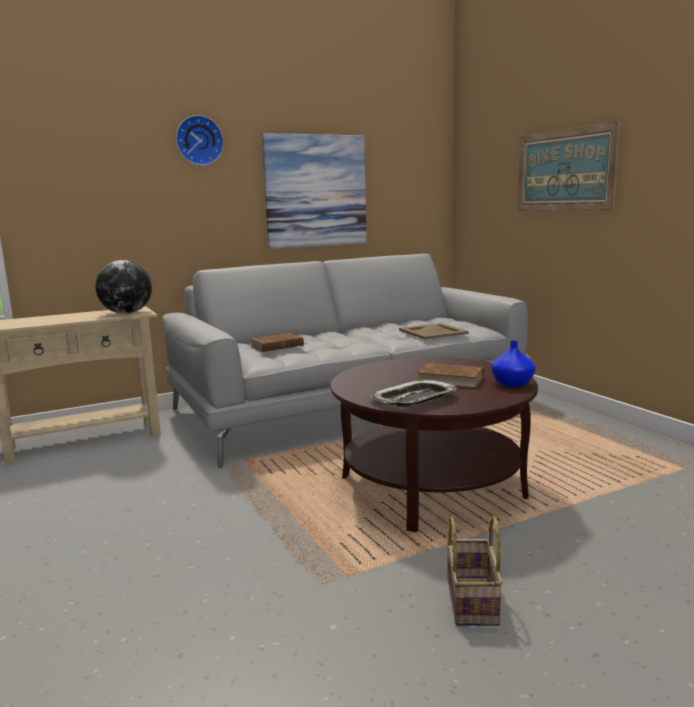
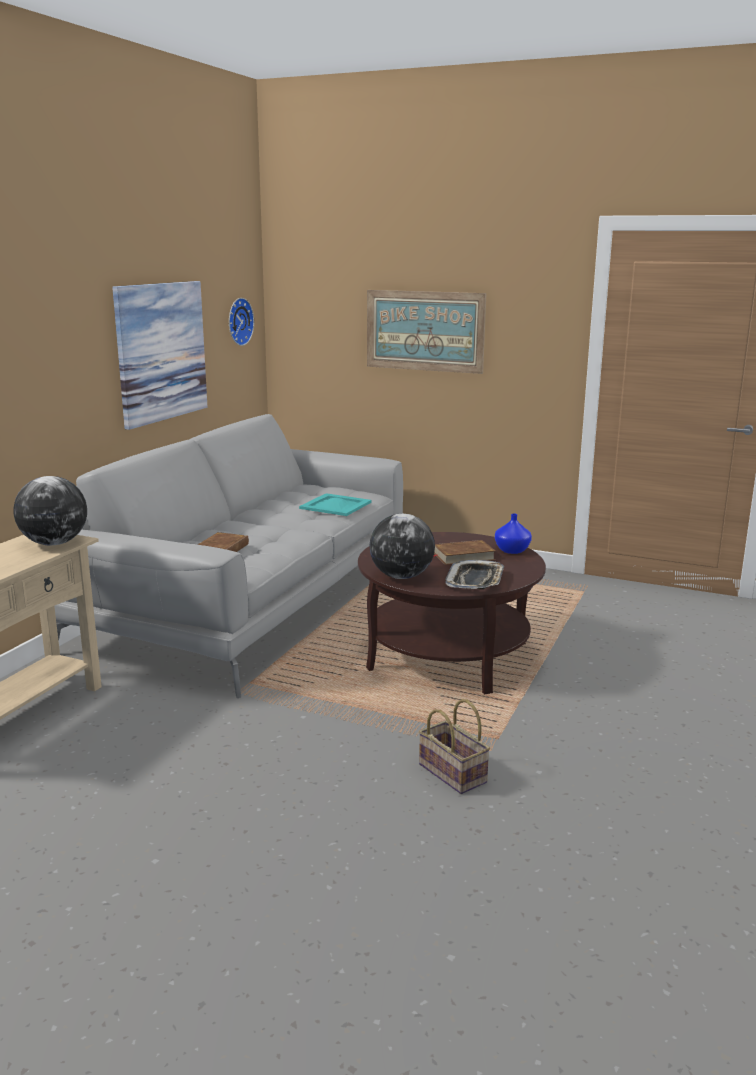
camera: 40 degrees left, 5 degrees up
wall clock [176,115,224,166] -> wall clock moved to [229,298,254,346]
beige tray [399,323,469,340] -> turquoise tray [299,493,372,516]
basket [446,516,503,626] -> basket moved to [419,699,490,794]
none -> globe [370,514,435,579]

